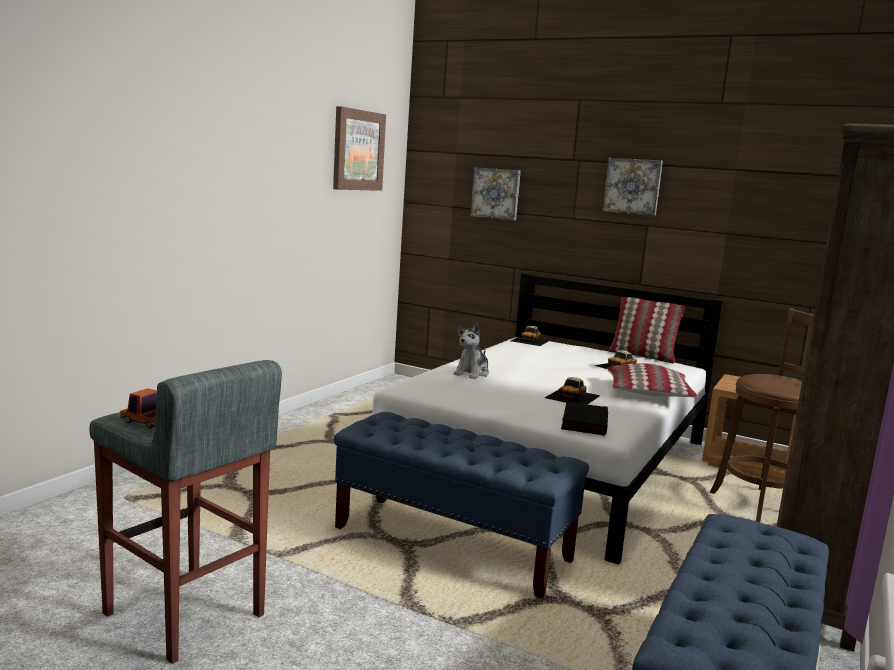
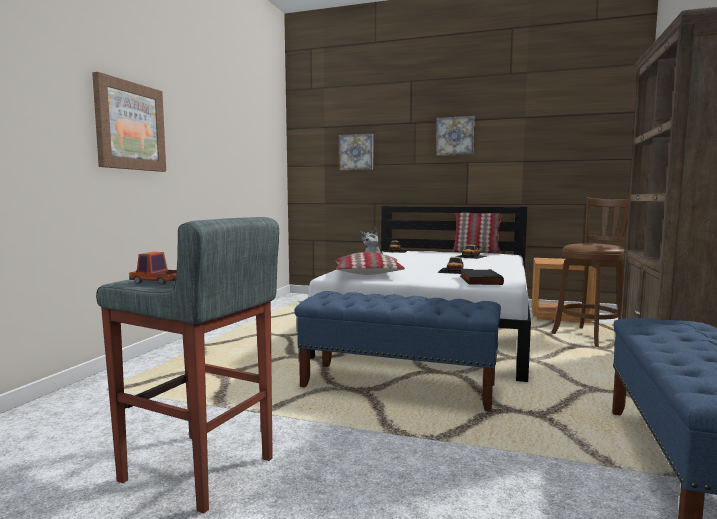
camera: 10 degrees left, 5 degrees down
picture [333,106,386,191] -> picture moved to [92,72,166,172]
pillow [607,363,698,397] -> pillow moved to [336,252,405,275]

